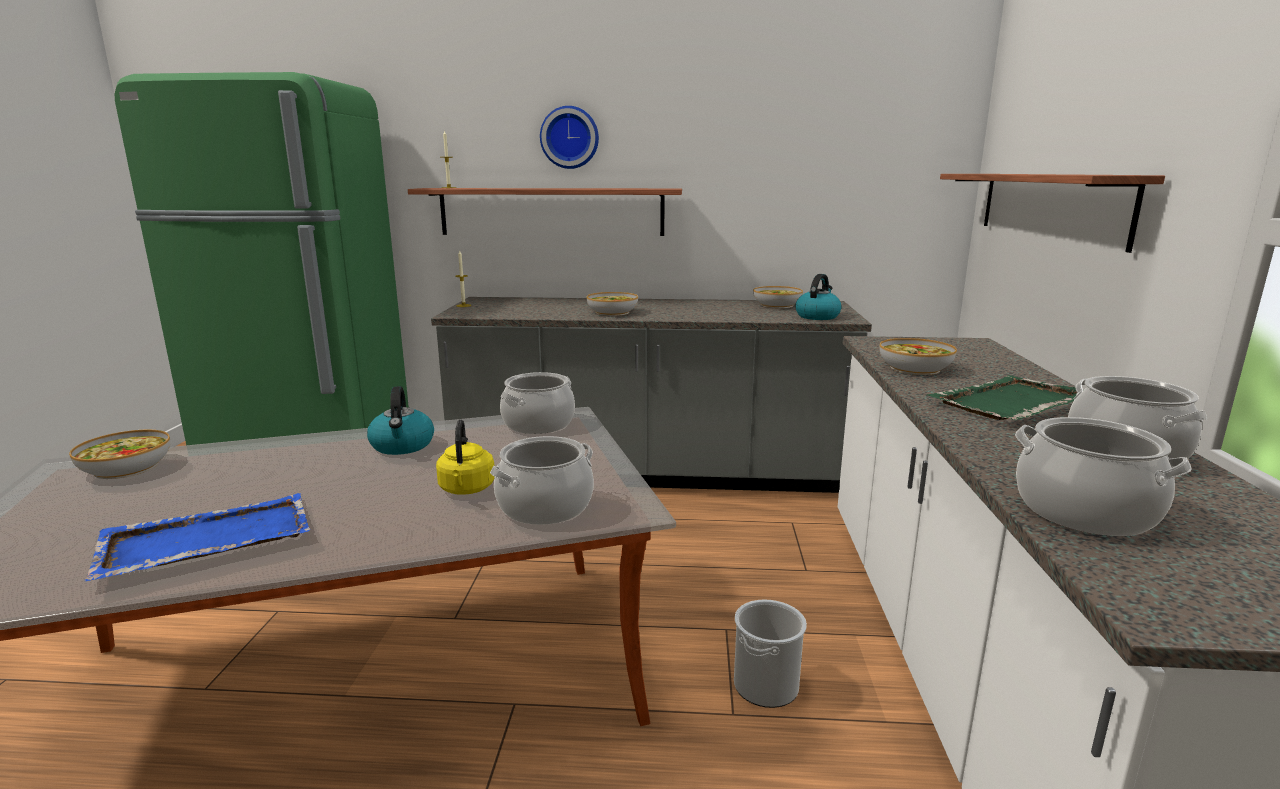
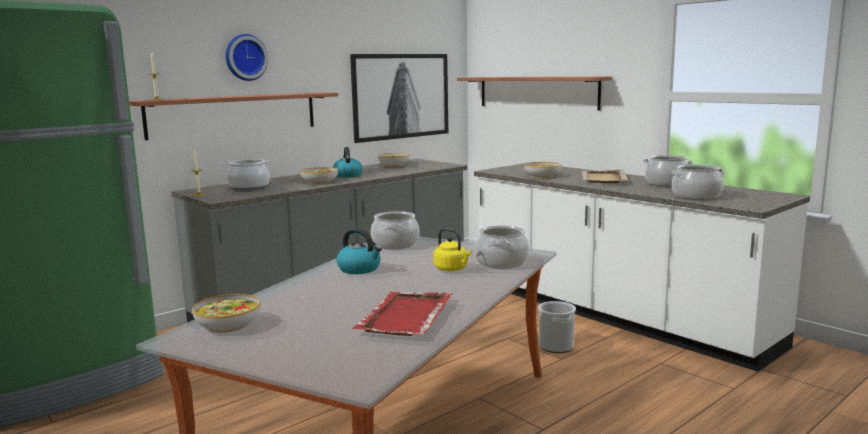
camera: 45 degrees left, 5 degrees down
blue tray [84,493,310,581] -> red tray [352,292,453,336]
kettle [796,274,842,320] -> kettle moved to [333,147,363,177]
green tray [926,375,1077,420] -> beige tray [582,170,628,183]
none -> cooking pot [225,159,270,190]
none -> picture [350,54,448,143]

